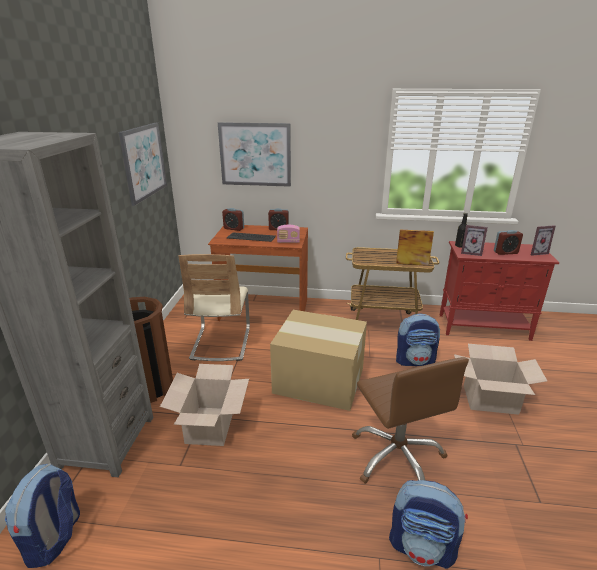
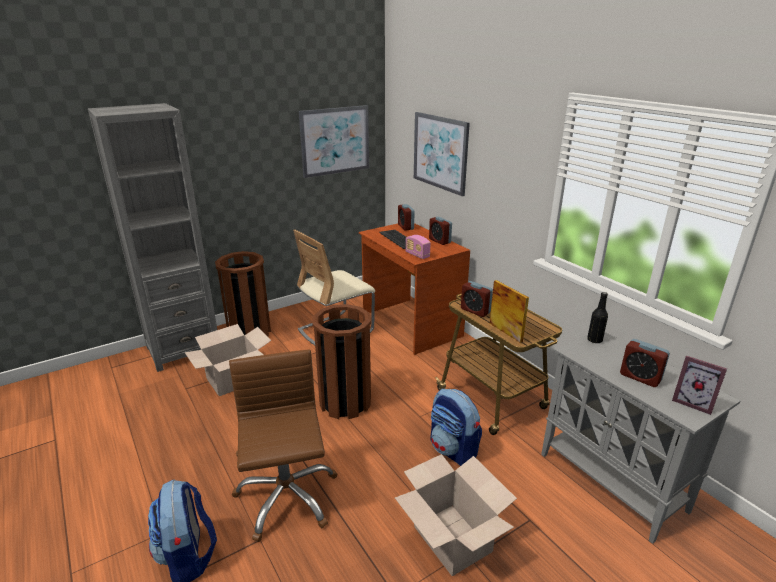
camera: 50 degrees right, 0 degrees up
backpack [5,463,80,568] -> none
cardboard box [270,310,367,411] -> brown trash can [313,304,371,419]
brown office chair [352,357,469,484] -> brown office chair turned 135 degrees clockwise [229,350,337,542]
red cabinet [440,241,559,341] -> grey cabinet [541,332,740,544]
picture frame [461,225,488,256] -> none
none -> alarm clock [461,281,493,317]

